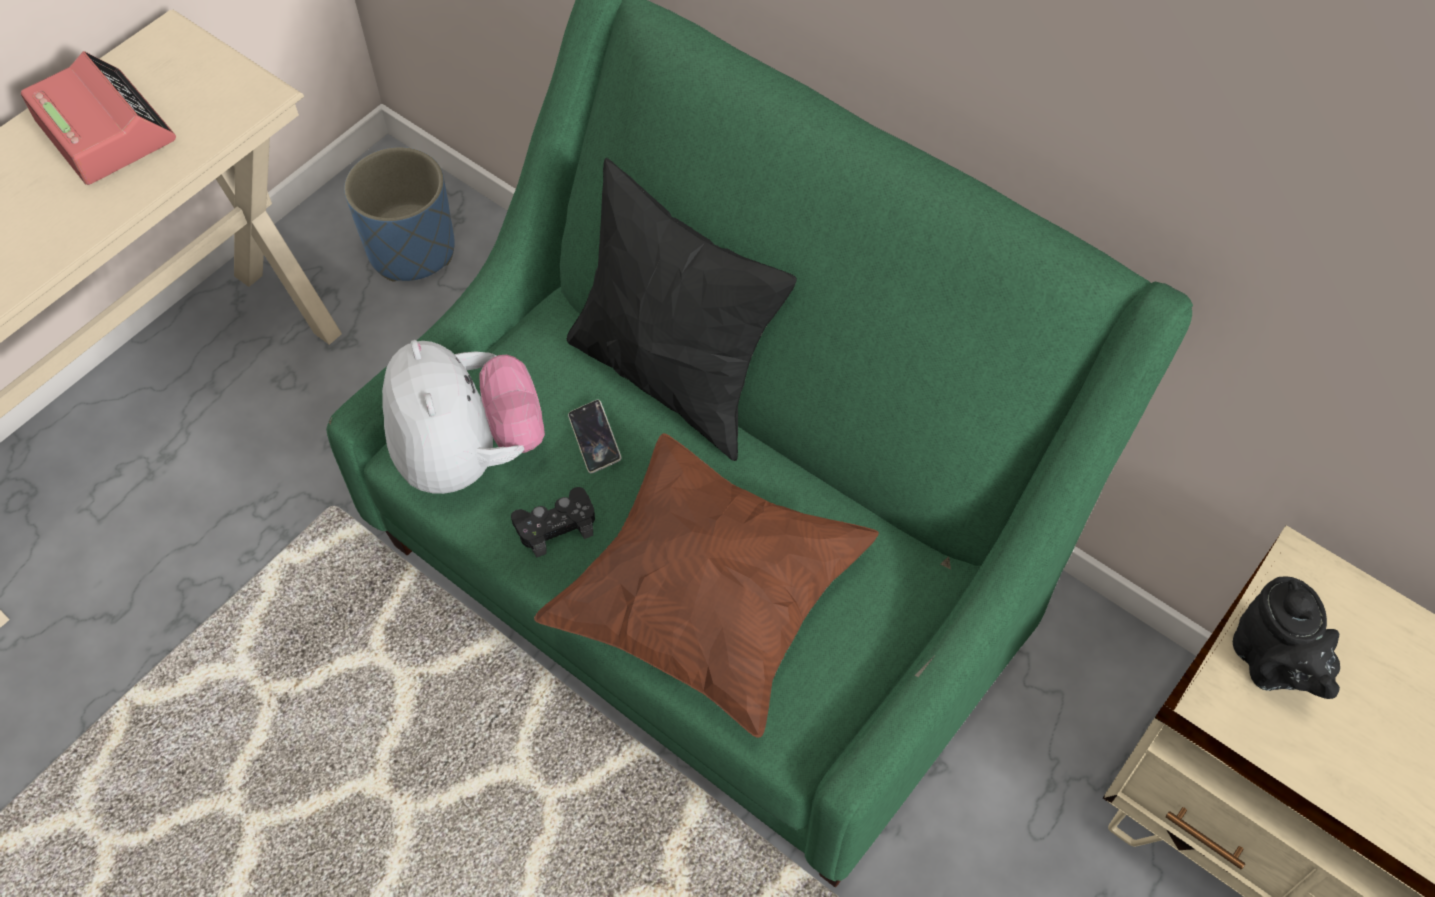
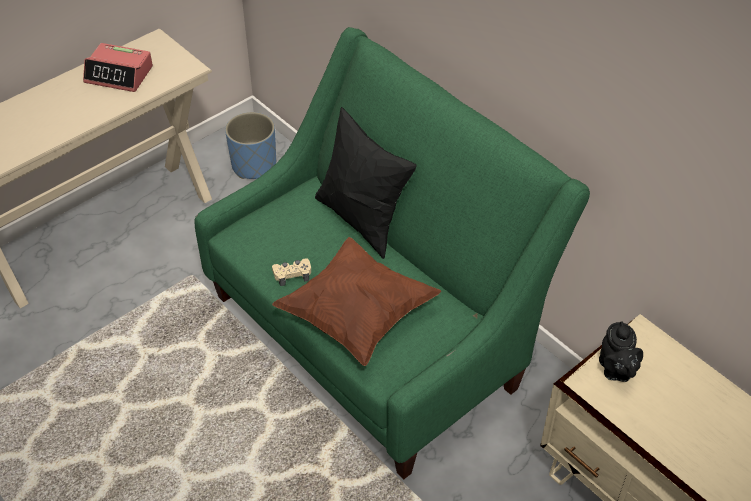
camera: 10 degrees right, 10 degrees down
alarm clock [21,51,176,185] -> alarm clock turned 135 degrees clockwise [83,43,153,92]
plush toy [382,340,545,494] -> none
black game controller [511,487,595,558] -> beige game controller [272,259,311,286]
phone [568,400,622,474] -> none

